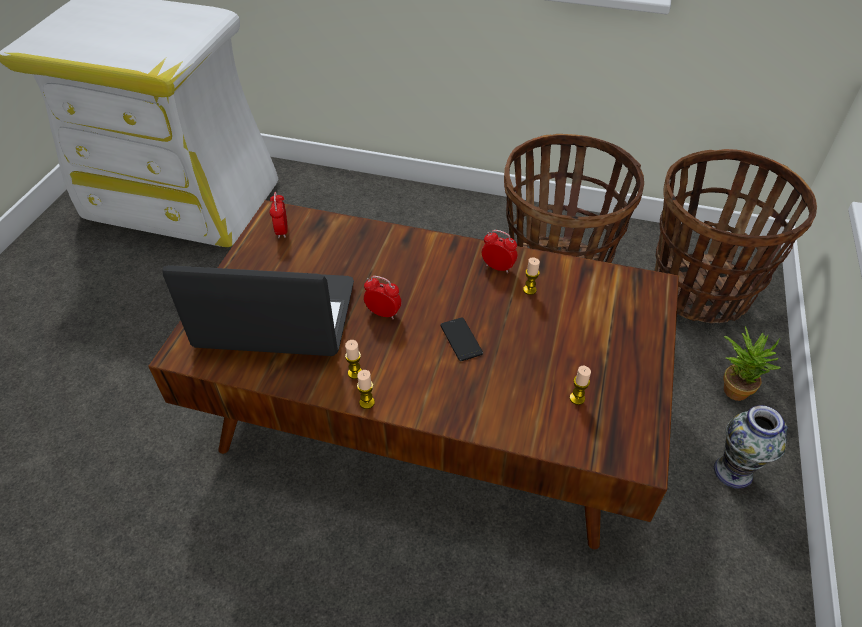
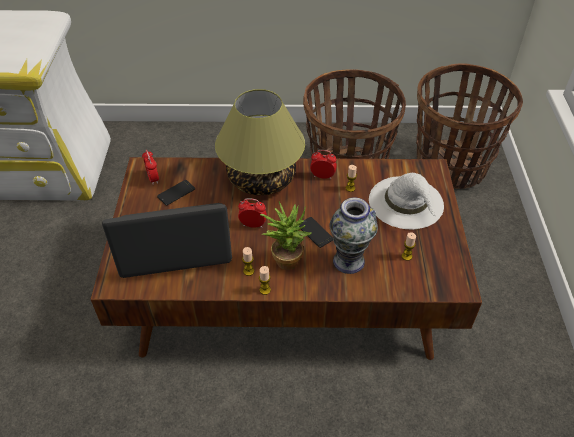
camera: 15 degrees left, 0 degrees up
vase [714,405,788,489] -> vase moved to [330,197,378,274]
potted plant [723,326,781,401] -> potted plant moved to [260,202,312,270]
none -> phone [157,180,195,206]
none -> table lamp [215,89,305,195]
none -> white hat [369,173,444,230]

